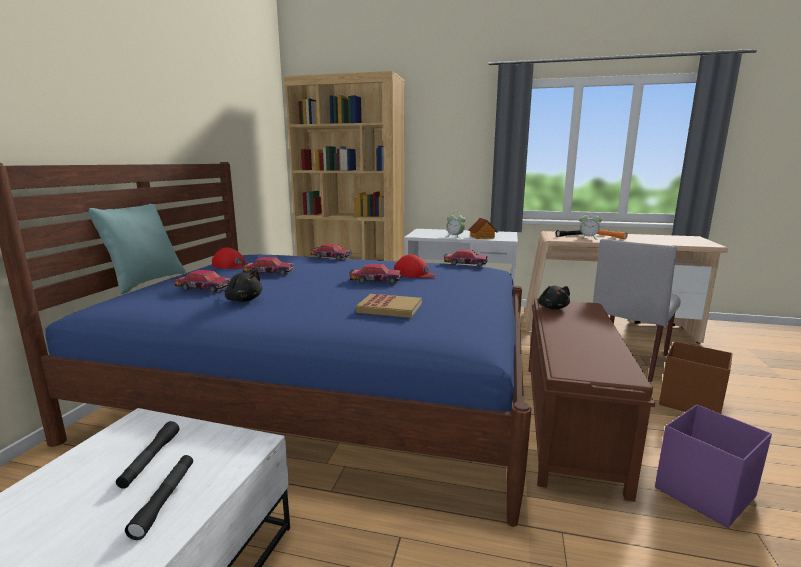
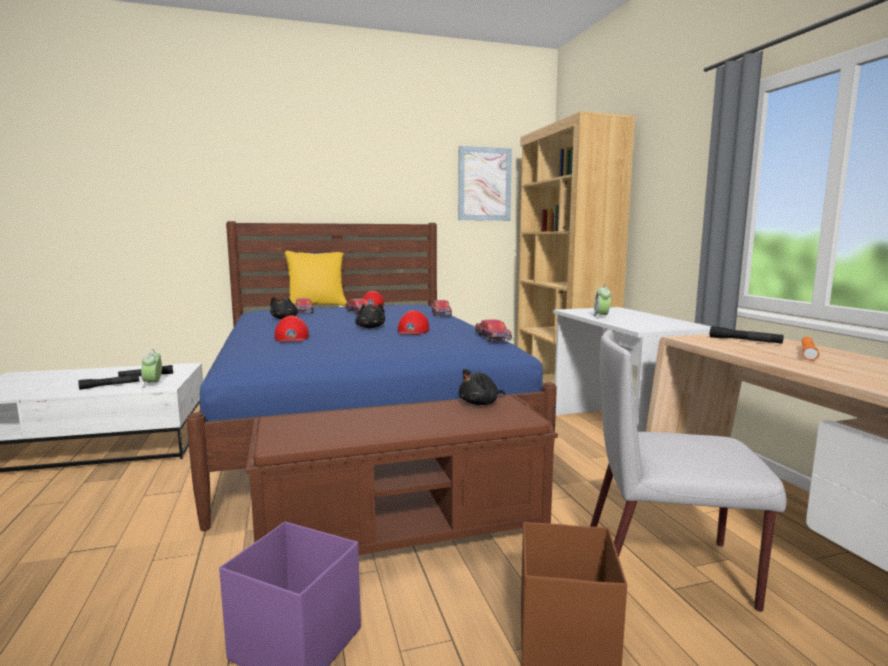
camera: 60 degrees right, 5 degrees down
turquoise pillow [87,204,186,294] -> yellow pillow [284,251,347,306]
toy car [349,264,401,284] -> black plush toy [355,303,385,328]
book [356,294,422,318] -> red cap [274,316,309,343]
toy house [469,218,498,239] -> none
alarm clock [579,212,602,240] -> alarm clock moved to [141,349,162,388]
none -> picture [458,146,512,221]

